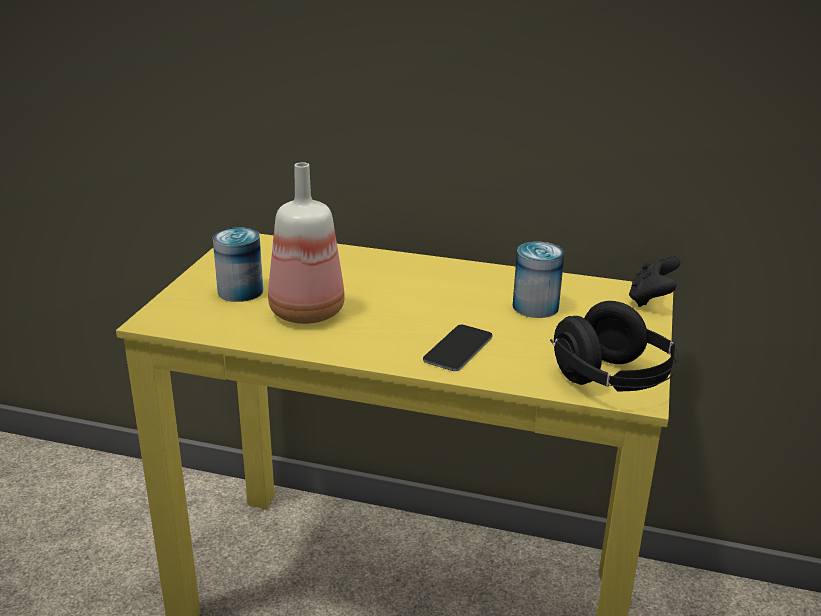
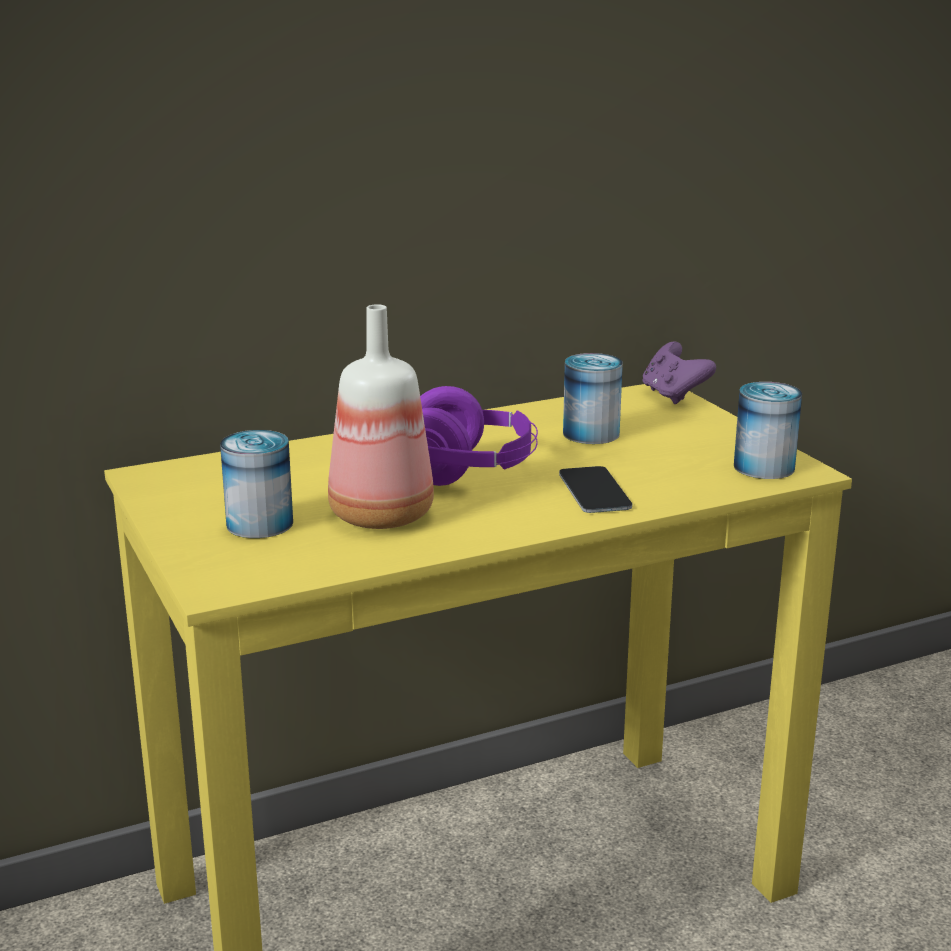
camera: 40 degrees left, 5 degrees down
black headphones [550,301,679,391] -> can [734,382,802,479]
black game controller [629,255,680,307] -> purple game controller [642,342,716,404]
none -> purple headphones [420,386,538,486]

